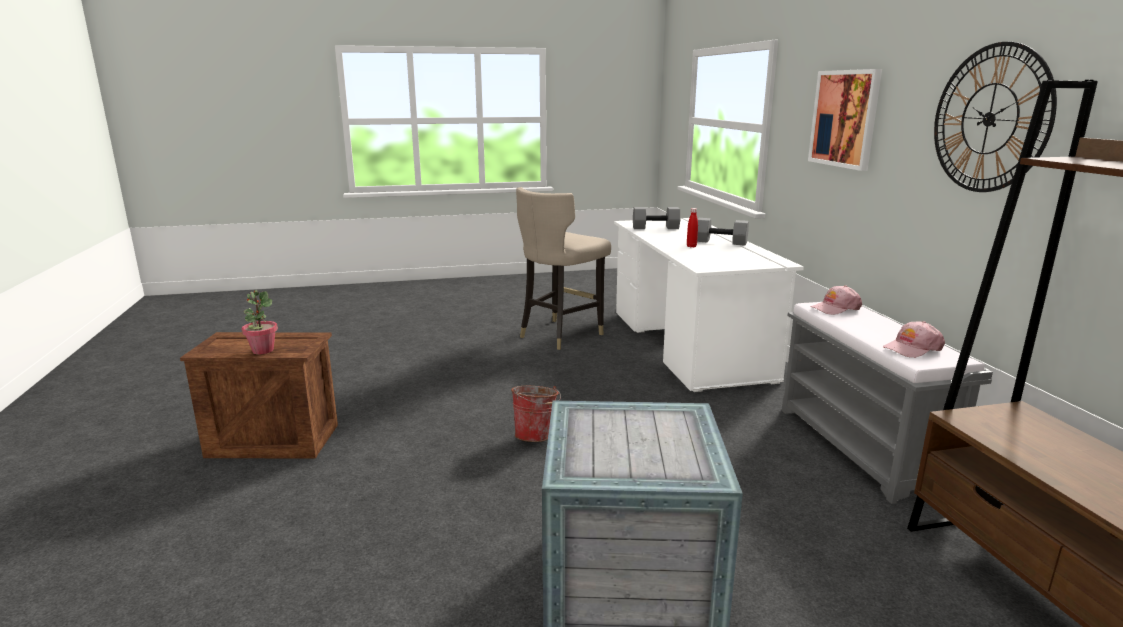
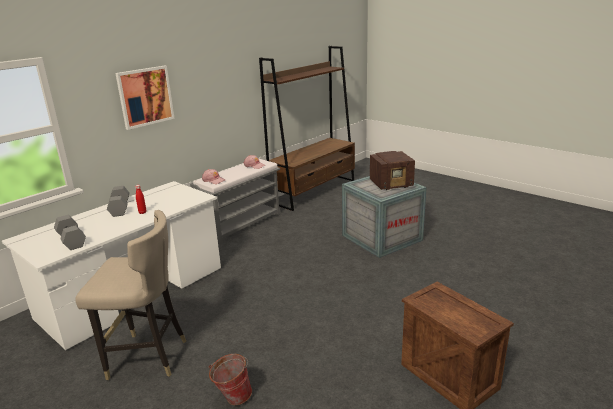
camera: 125 degrees left, 5 degrees up
potted plant [241,290,278,354] -> none
bucket [511,386,561,442] -> bucket moved to [209,354,252,405]
wall clock [934,42,1057,192] -> none
none -> radio [370,151,415,190]

